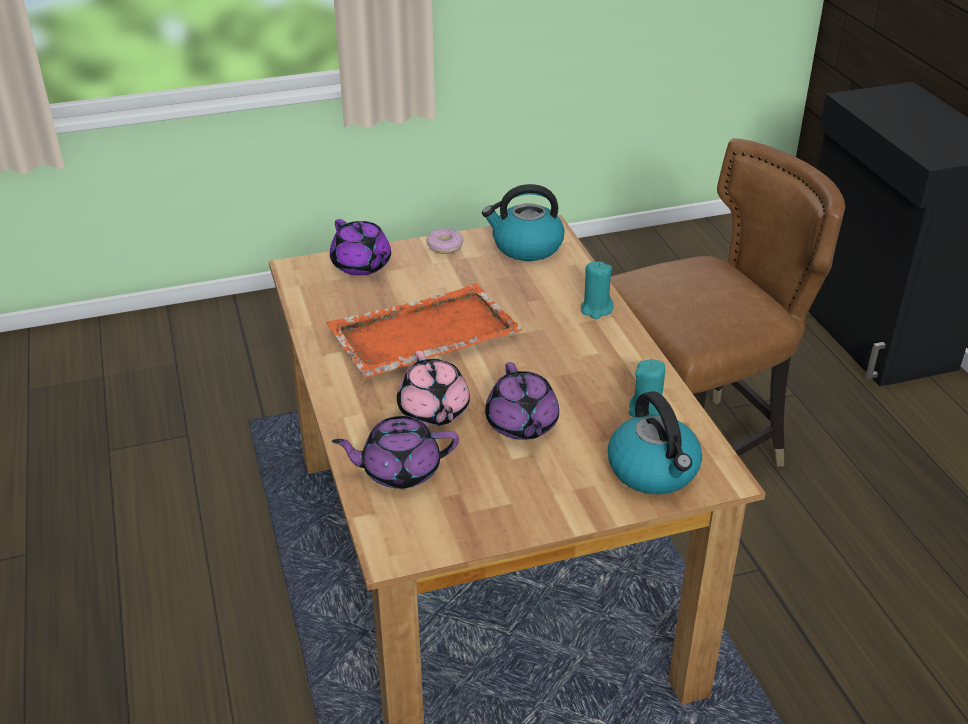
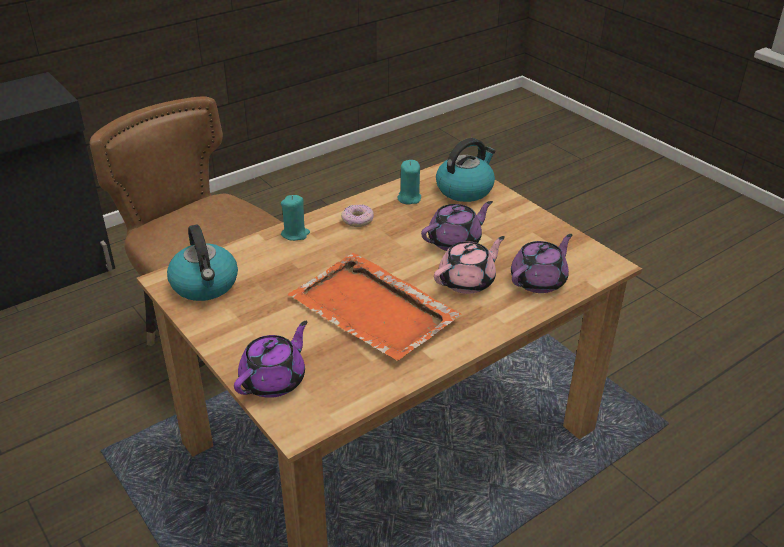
camera: 110 degrees left, 0 degrees up
purple teapot [332,416,459,489] -> purple teapot turned 105 degrees counterclockwise [511,234,573,293]
donut [427,228,463,254] -> donut moved to [341,204,374,227]

